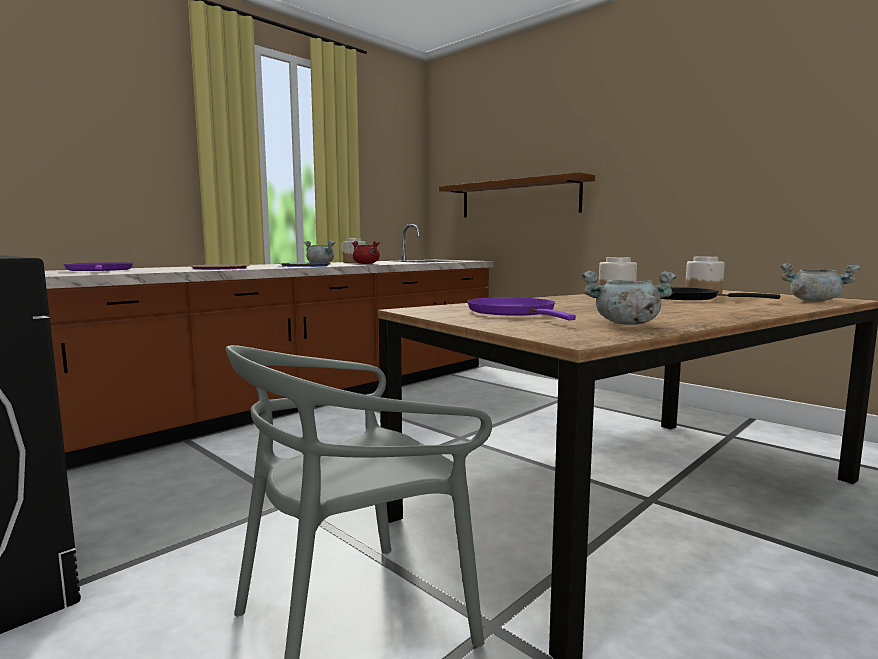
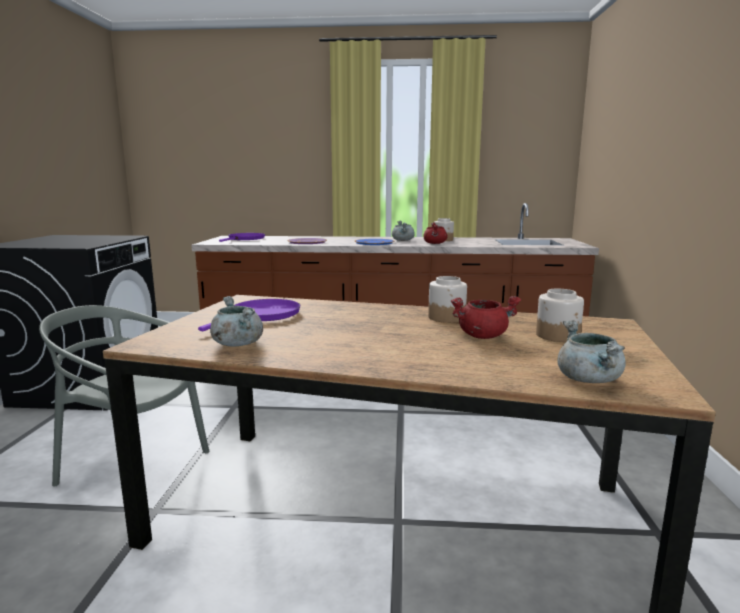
camera: 50 degrees right, 5 degrees up
brown shelf [439,172,595,218] -> none
black frying pan [661,287,780,300] -> red cooking pot [451,296,521,339]

